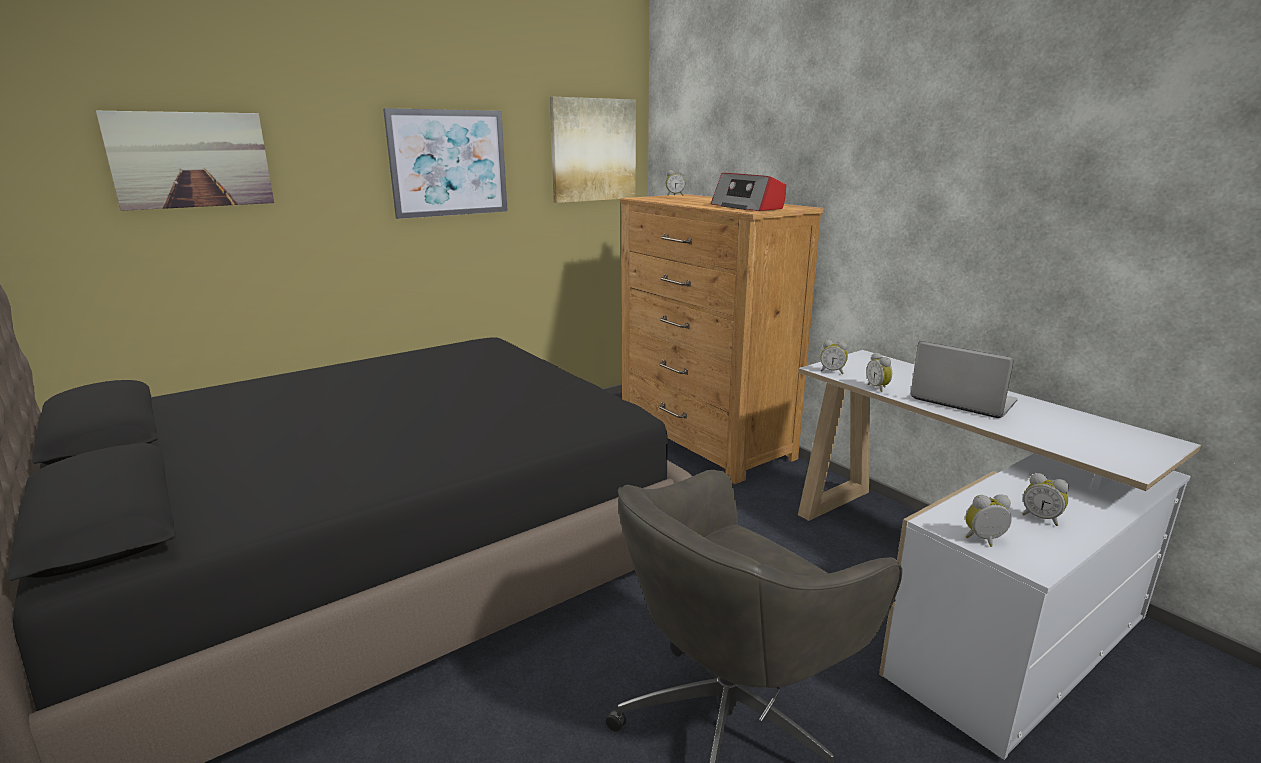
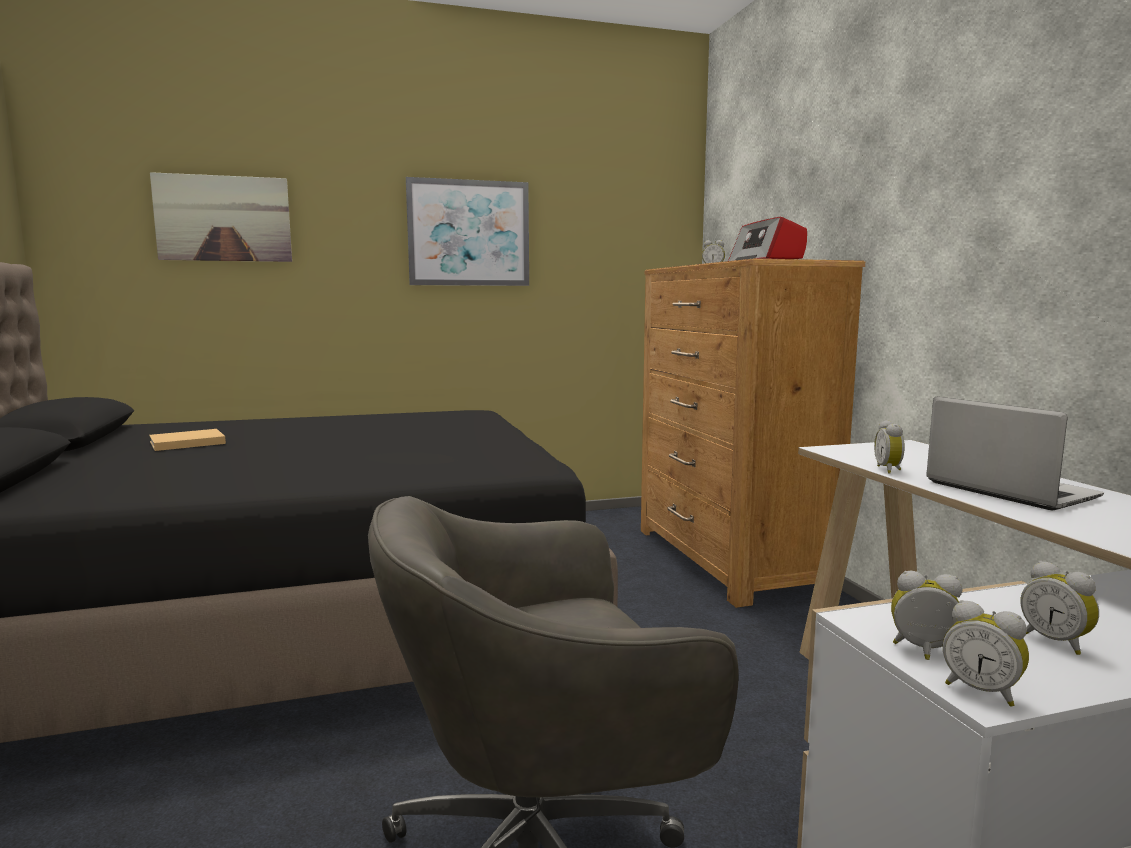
camera: 20 degrees right, 10 degrees down
picture [550,97,636,203] -> none
alarm clock [820,340,848,374] -> alarm clock moved to [943,600,1029,707]
none -> beige book [149,429,226,451]

